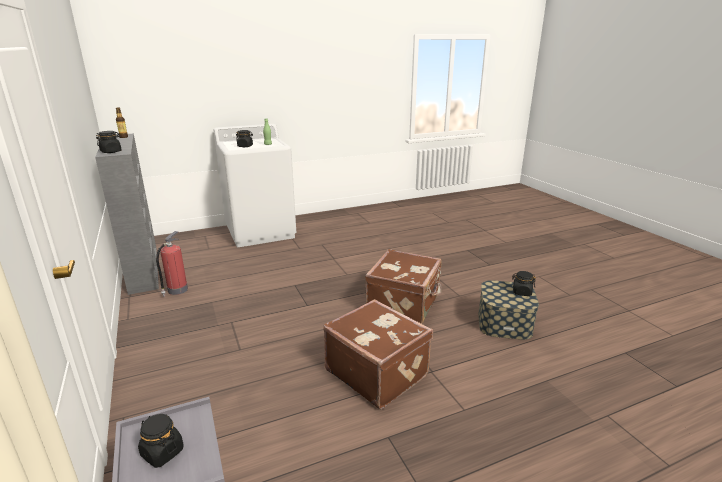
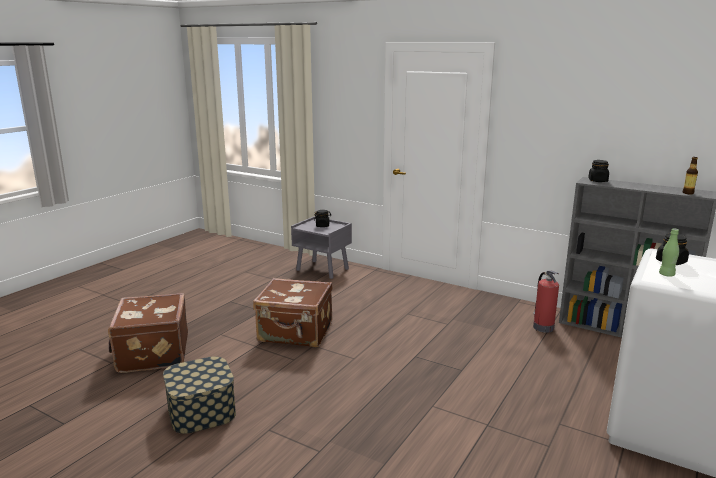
camera: 145 degrees right, 5 degrees down
brown suitcase [365,249,442,324] -> brown suitcase moved to [108,293,188,373]
black jar [512,271,536,296] -> none

